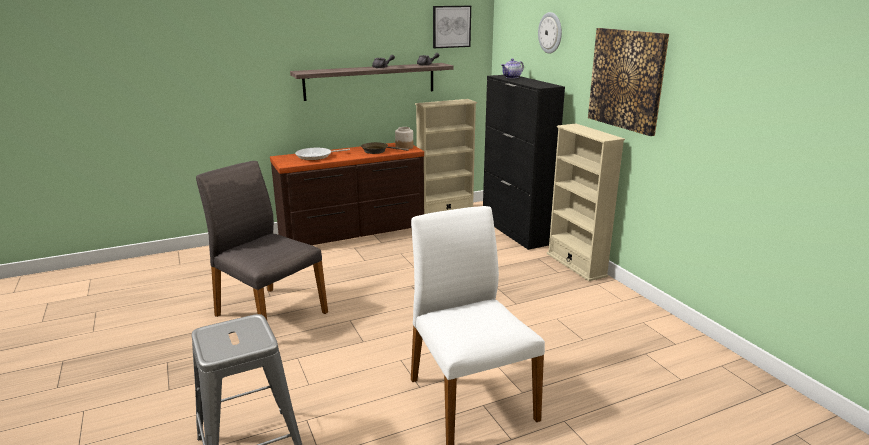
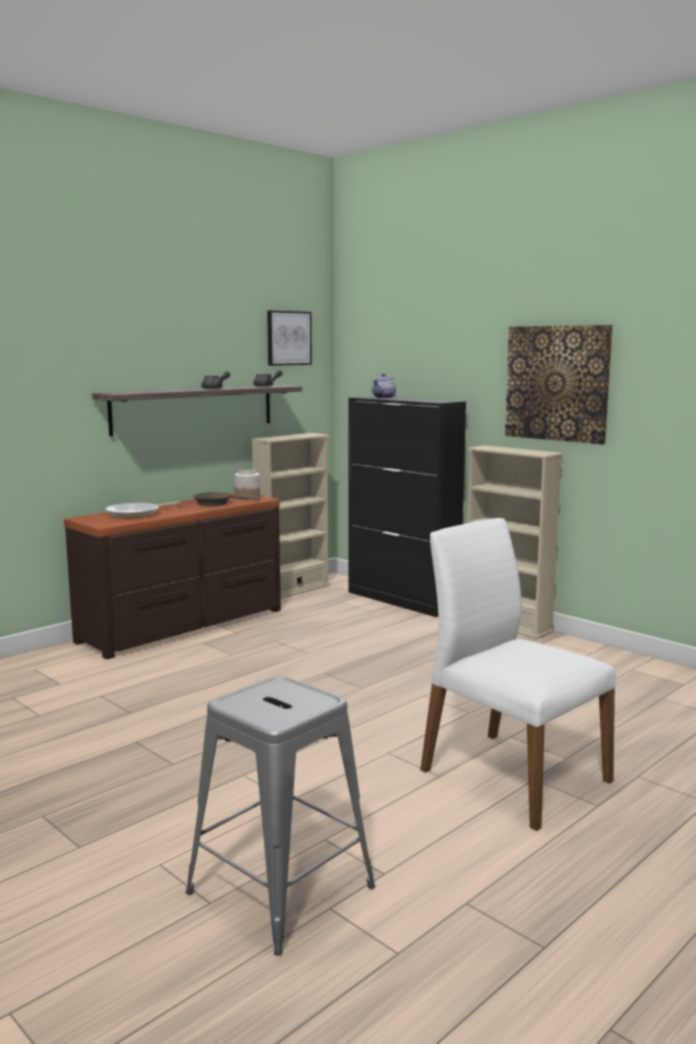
camera: 20 degrees left, 10 degrees down
grey chair [196,161,328,320] -> none
wall clock [538,12,562,54] -> none

